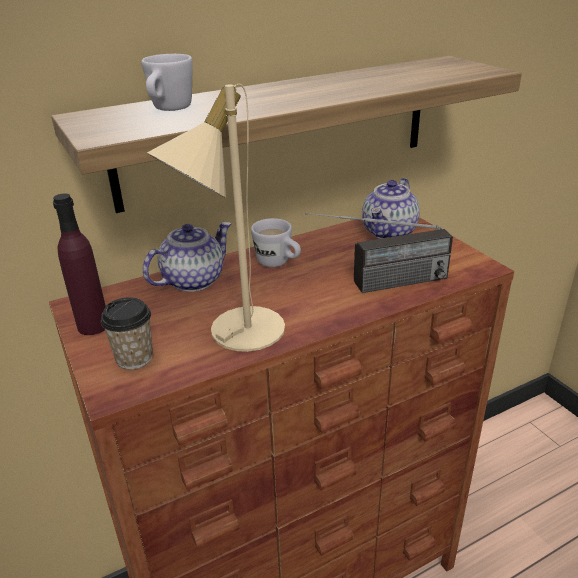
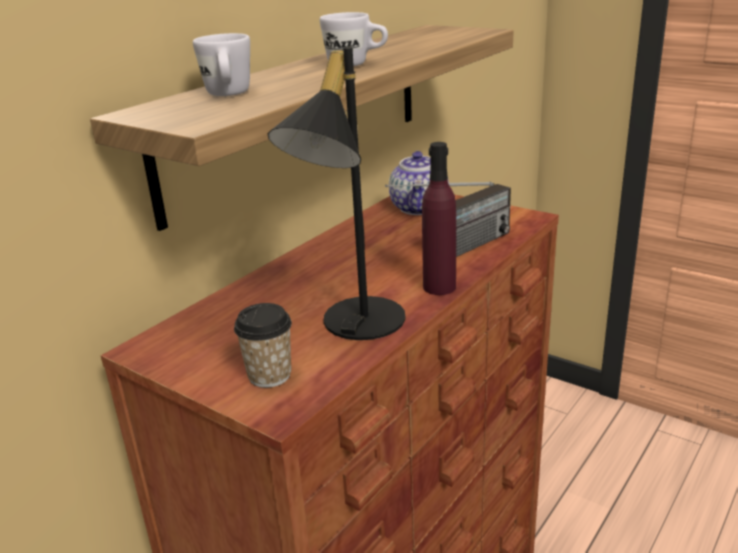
camera: 25 degrees left, 5 degrees down
purple bottle [53,194,106,335] -> purple bottle moved to [422,142,456,295]
teapot [143,222,231,292] -> none
beige table lamp [147,84,285,352] -> black table lamp [268,47,406,340]
white mug [251,218,301,267] -> white mug moved to [320,12,388,66]

